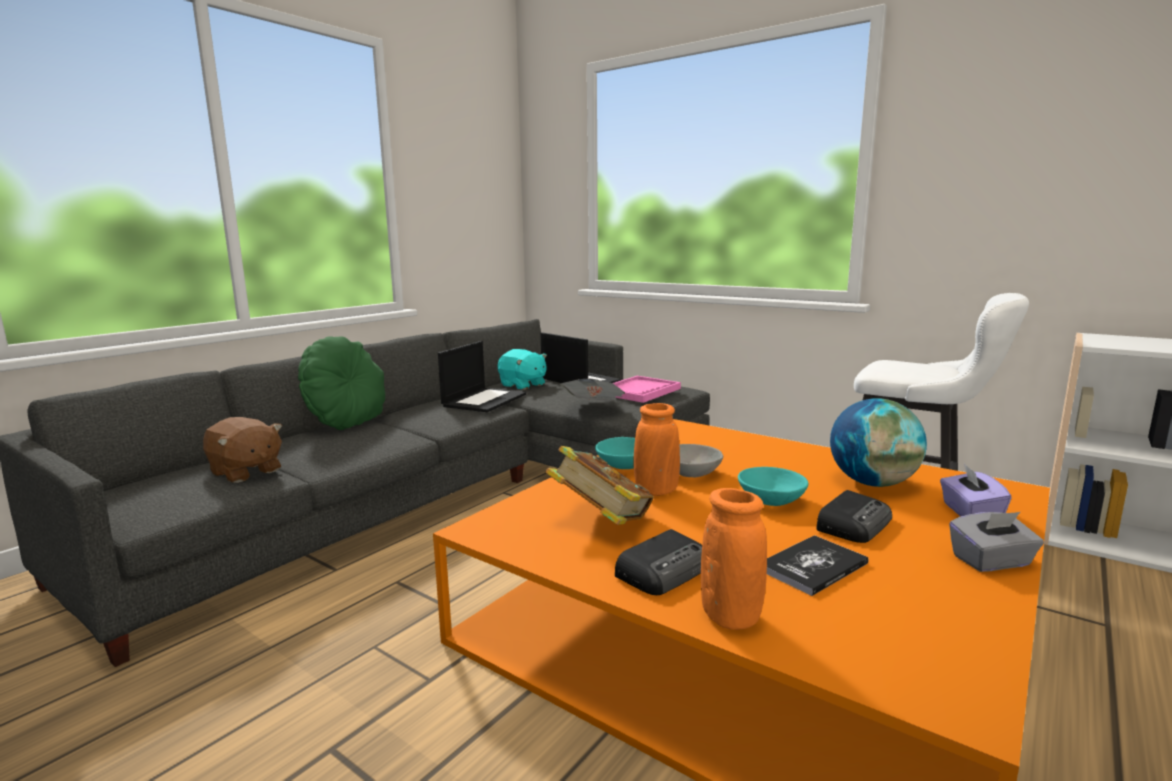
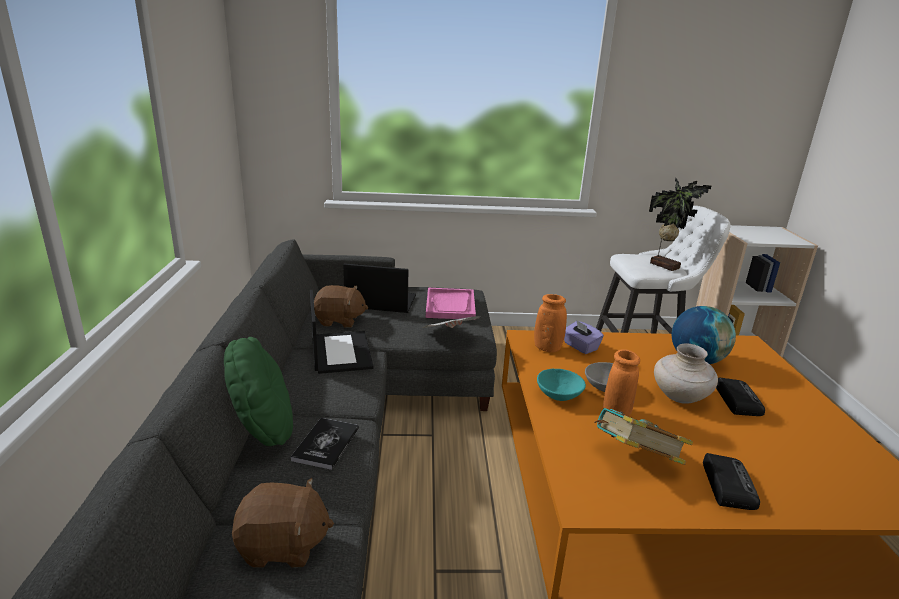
camera: 40 degrees left, 10 degrees up
turquoise plush toy [497,349,547,390] -> brown plush toy [314,285,368,328]
orange vase [701,488,767,630] -> orange vase moved to [534,294,567,353]
turquoise bowl [738,467,808,506] -> beige vase [654,344,718,404]
book [767,535,869,596] -> book moved to [291,418,359,470]
purple tissue box [940,464,1012,517] -> purple tissue box moved to [564,320,604,354]
grey tissue box [949,512,1044,572] -> none
none -> potted plant [649,178,711,271]

